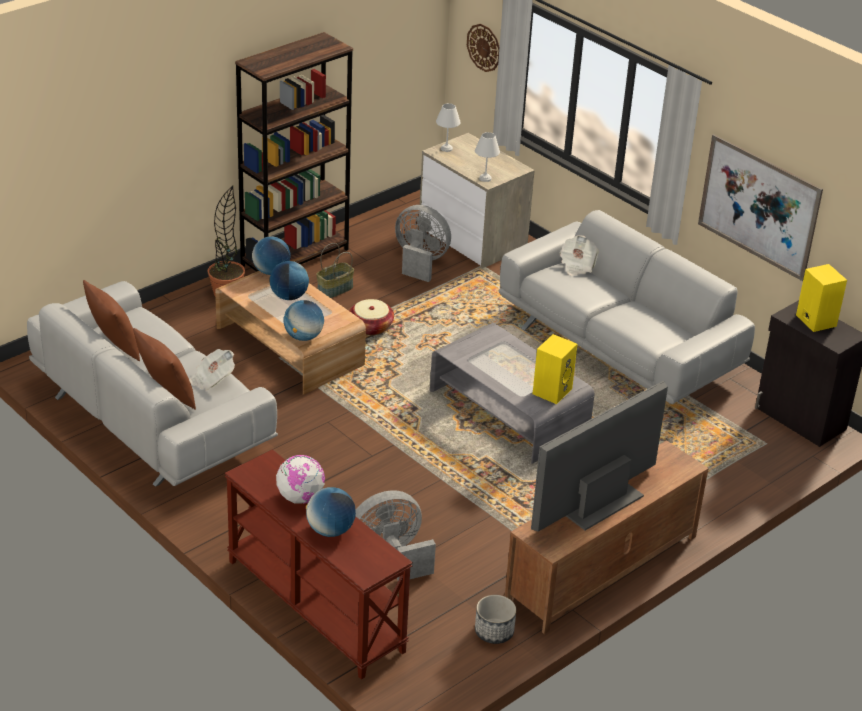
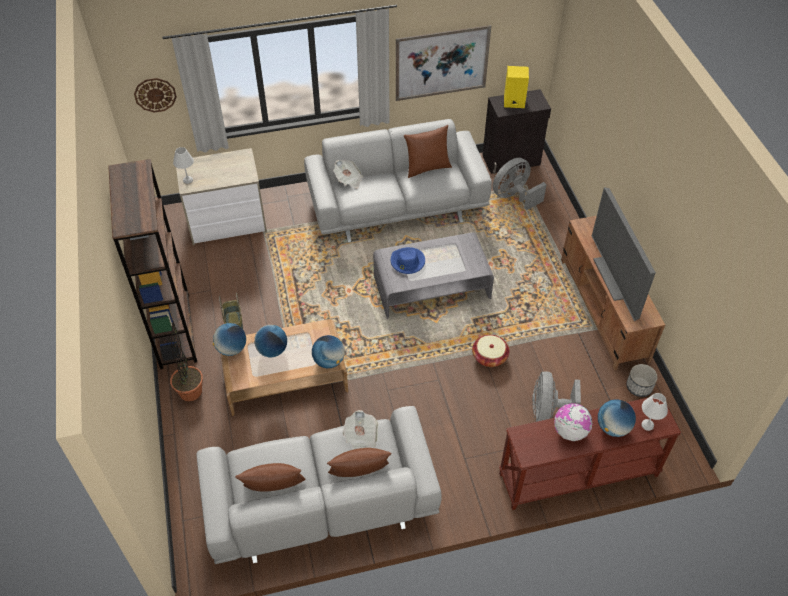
camera: 60 degrees left, 15 degrees up
basket [350,299,394,335] -> basket moved to [472,335,509,367]
grey fan [395,205,451,282] -> grey fan moved to [493,158,547,210]
white table lamp [475,132,500,182] -> white table lamp moved to [641,393,668,431]
yellow speaker [533,334,577,404] -> none
none -> blue hat [391,247,425,274]
none -> brown pillow [403,125,452,178]

